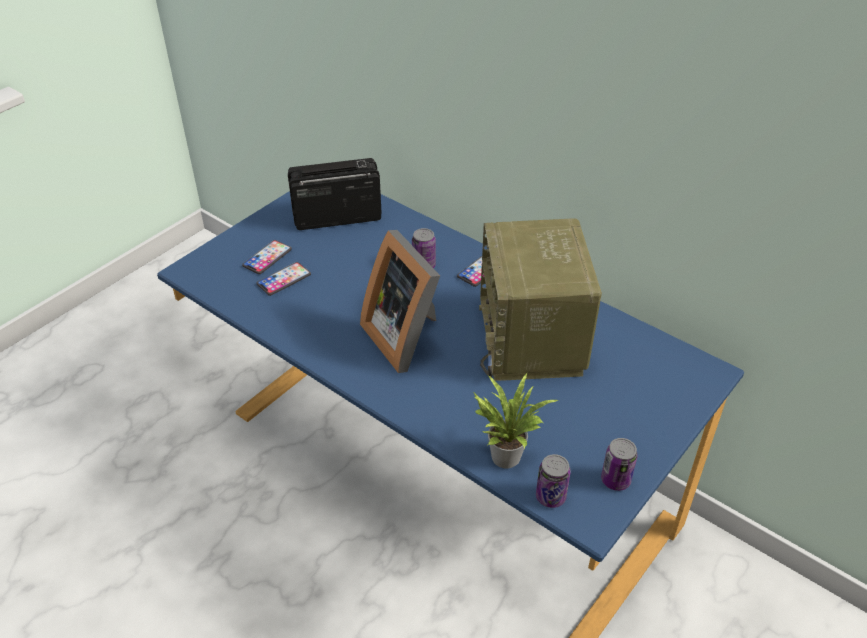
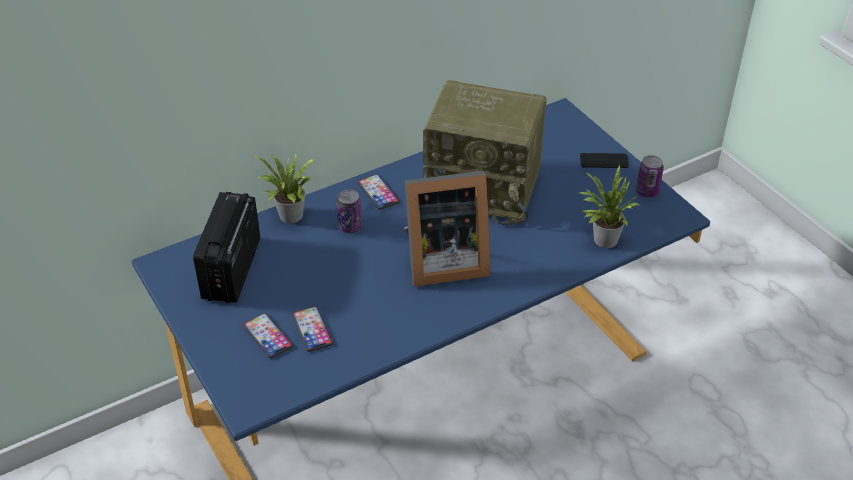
camera: 70 degrees left, 0 degrees up
can [536,454,571,508] -> none
none -> potted plant [254,153,316,223]
none -> phone [580,153,629,168]

